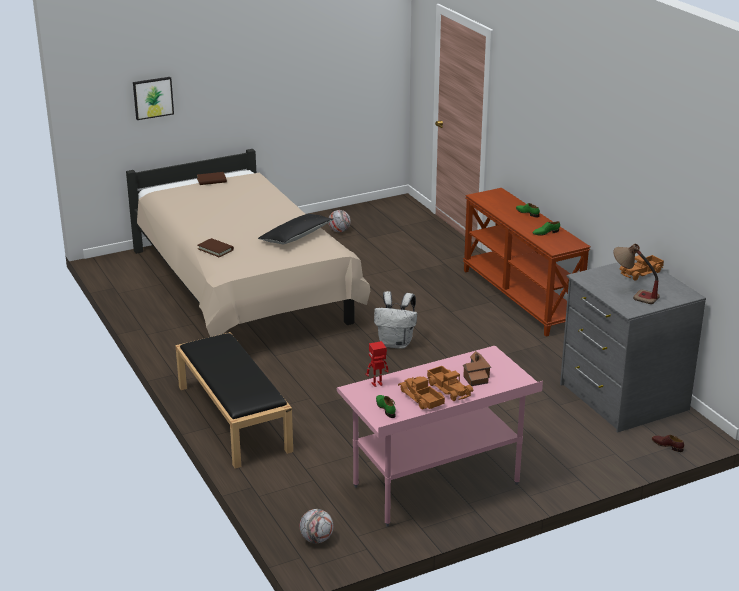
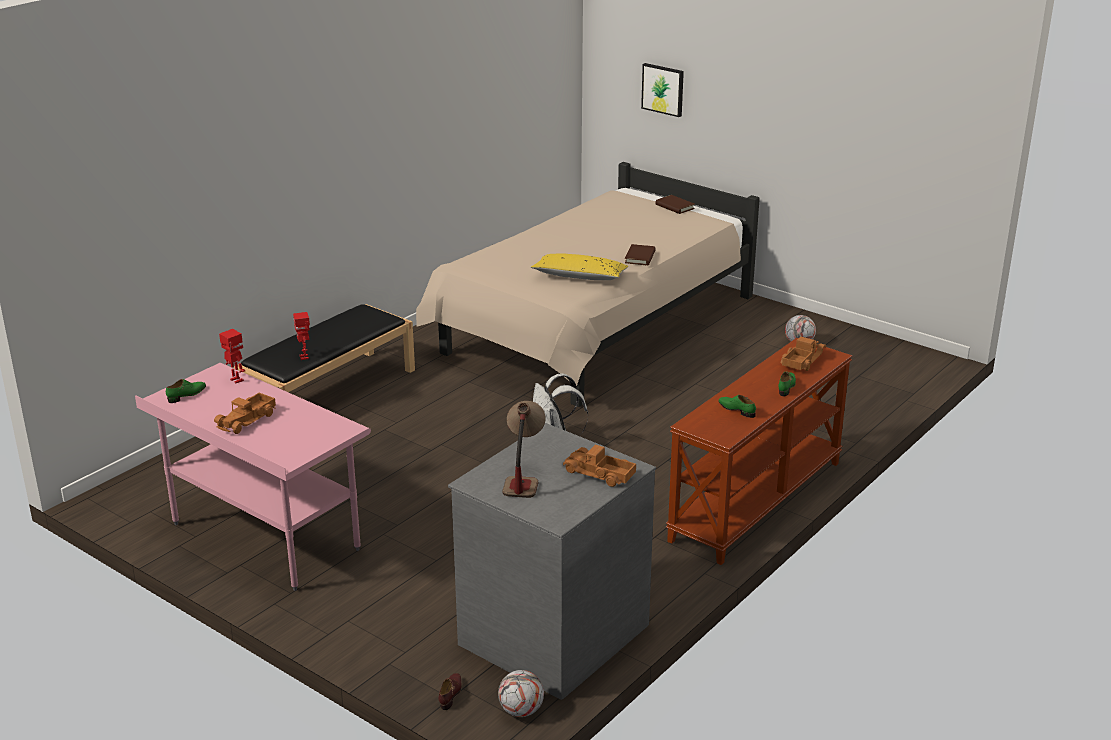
camera: 65 degrees right, 0 degrees up
brown book [198,238,234,257] -> brown book moved to [625,244,656,265]
black pillow [258,214,334,244] -> yellow pillow [531,253,628,280]
football [299,509,334,543] -> football moved to [498,670,544,717]
toy truck [398,376,445,409] -> toy truck moved to [780,336,826,371]
toy house [463,351,491,386] -> none
none -> toy robot [293,312,310,360]

